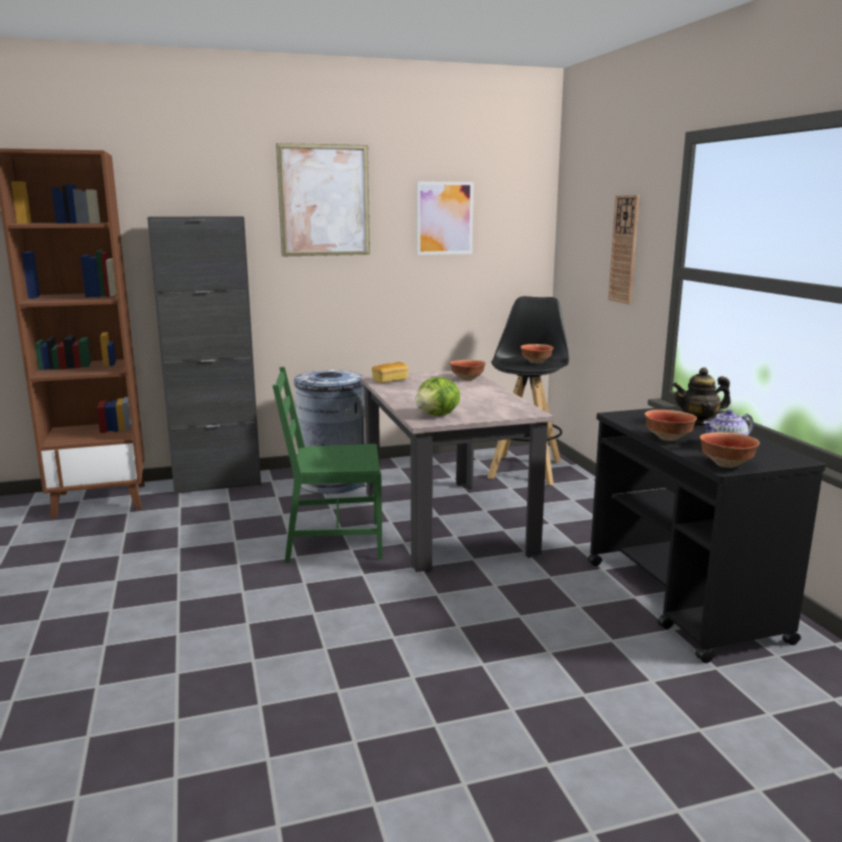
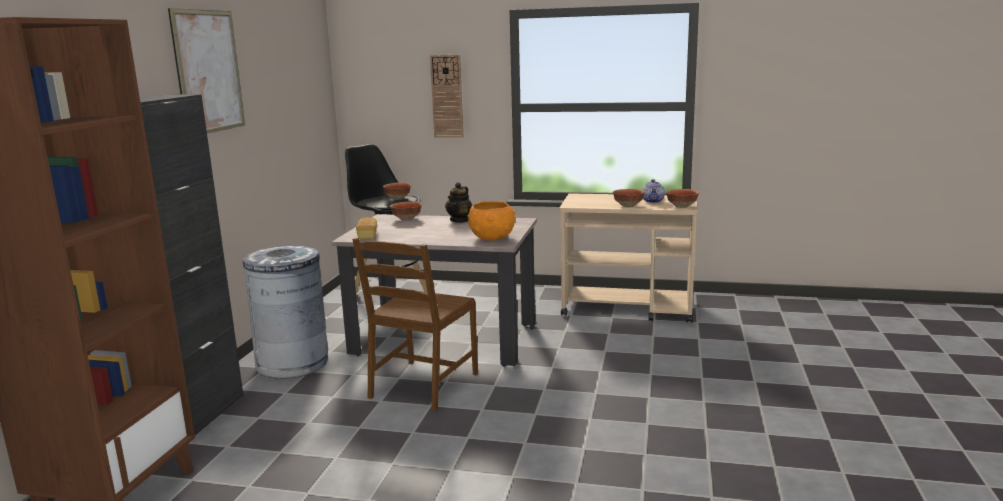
camera: 60 degrees left, 0 degrees up
green chair [273,367,382,563] -> brown chair [352,238,478,412]
lettuce [415,377,460,415] -> orange bowl [468,201,516,241]
picture [417,181,474,255] -> none
black cart [588,406,826,663] -> beige cart [559,193,698,323]
teapot [673,367,731,427] -> teapot moved to [445,182,472,223]

